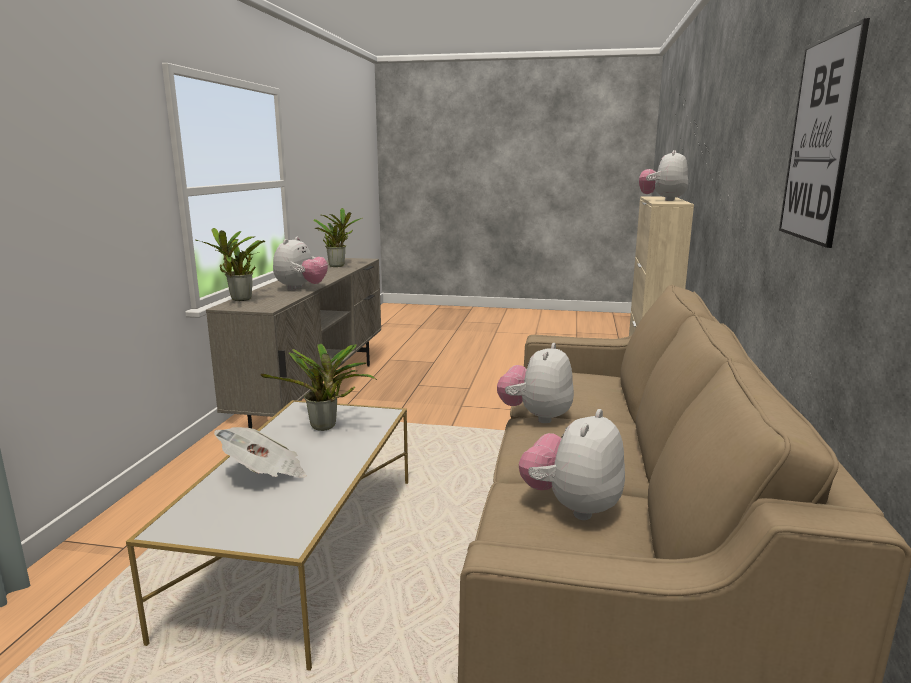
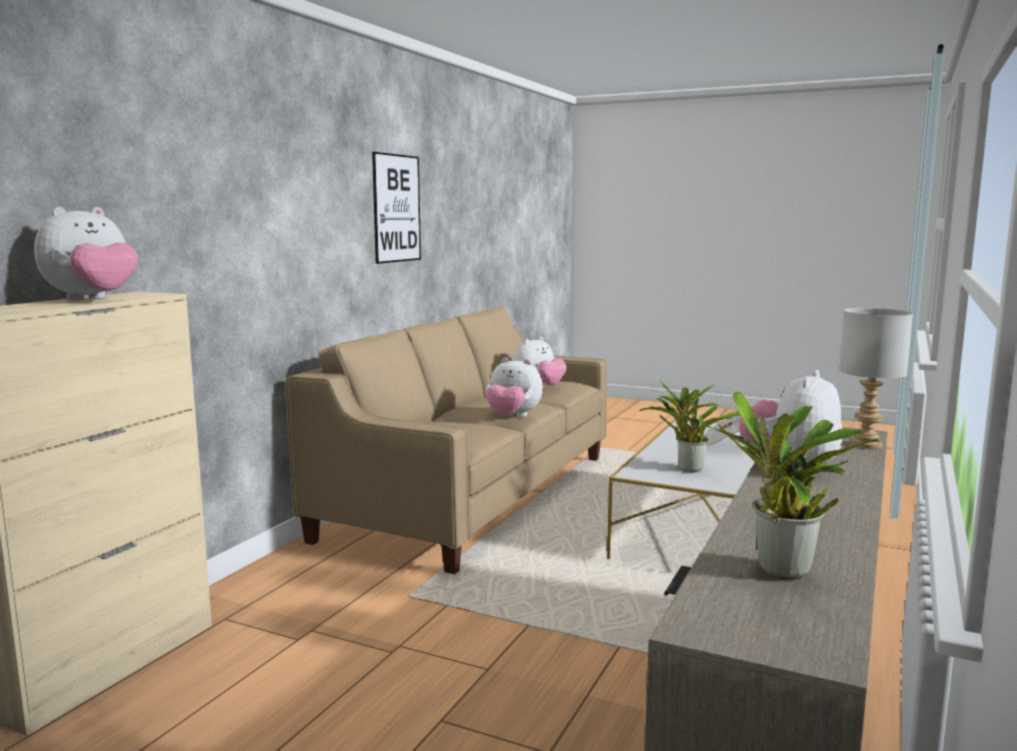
camera: 165 degrees left, 5 degrees down
potted plant [196,228,265,301] -> grey table lamp [839,308,913,449]
plush toy [497,343,574,423] -> plush toy turned 75 degrees clockwise [485,358,543,417]

